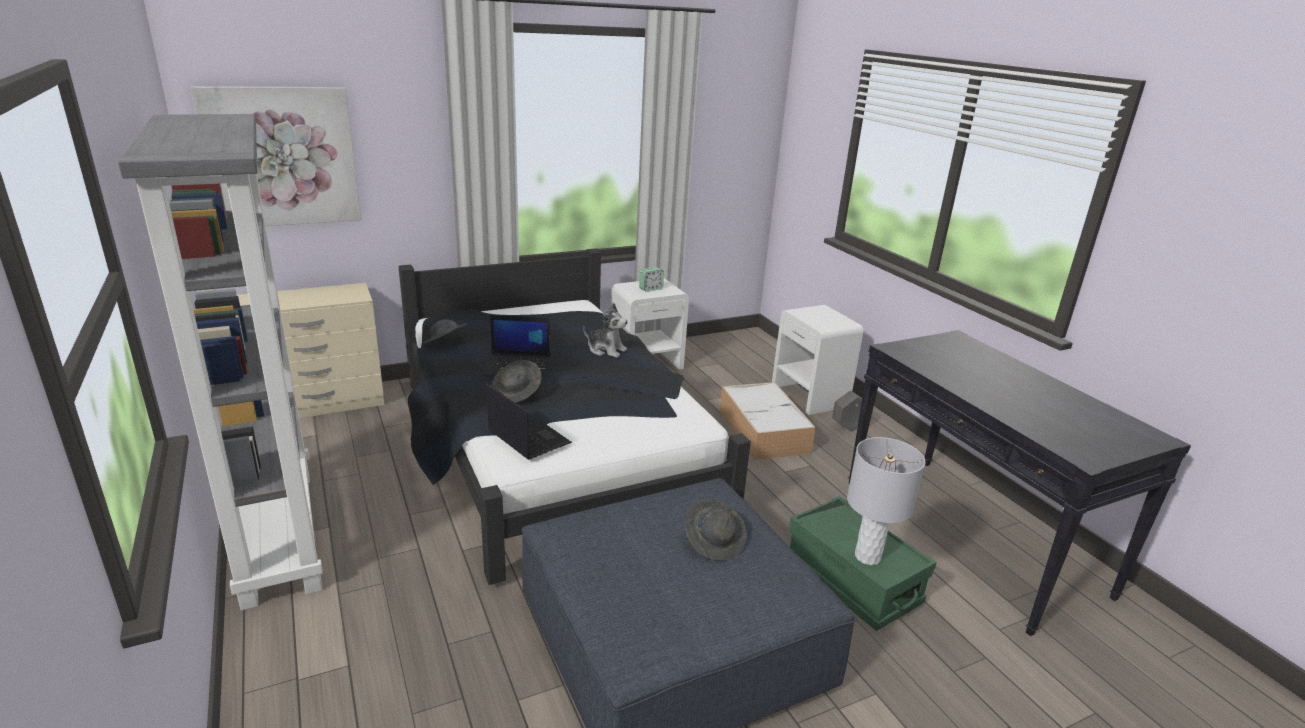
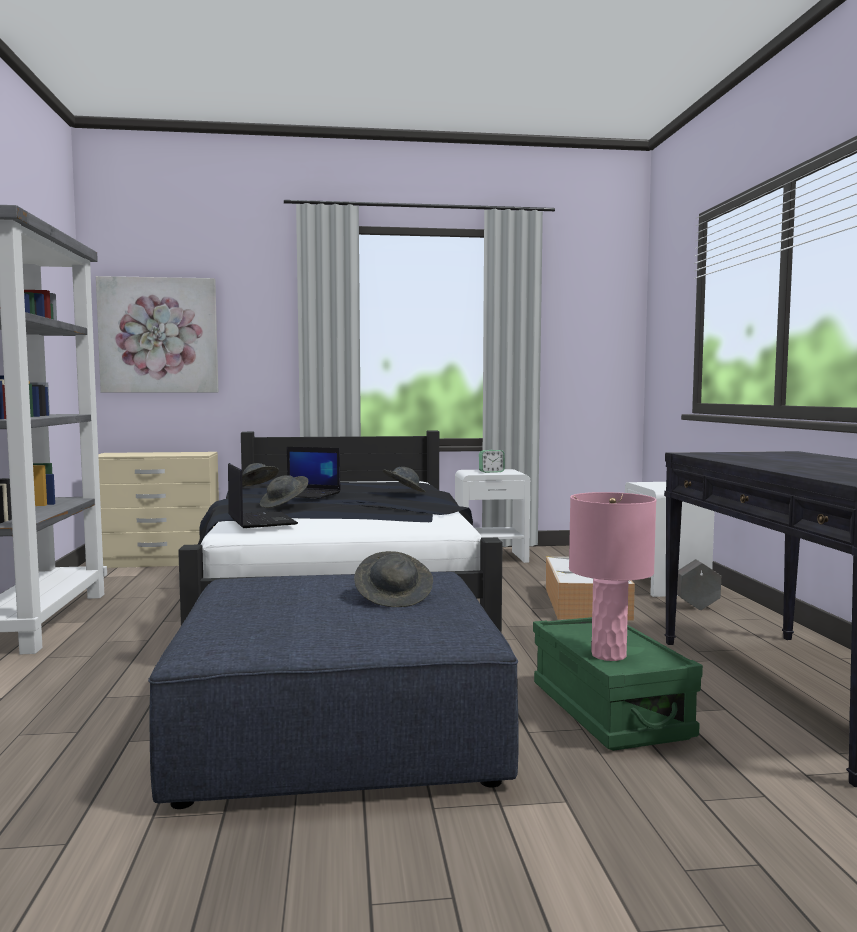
camera: 20 degrees right, 20 degrees down
plush toy [583,303,628,358] -> grey hat [383,467,426,493]
grey table lamp [847,437,925,565] -> pink table lamp [569,492,656,661]

